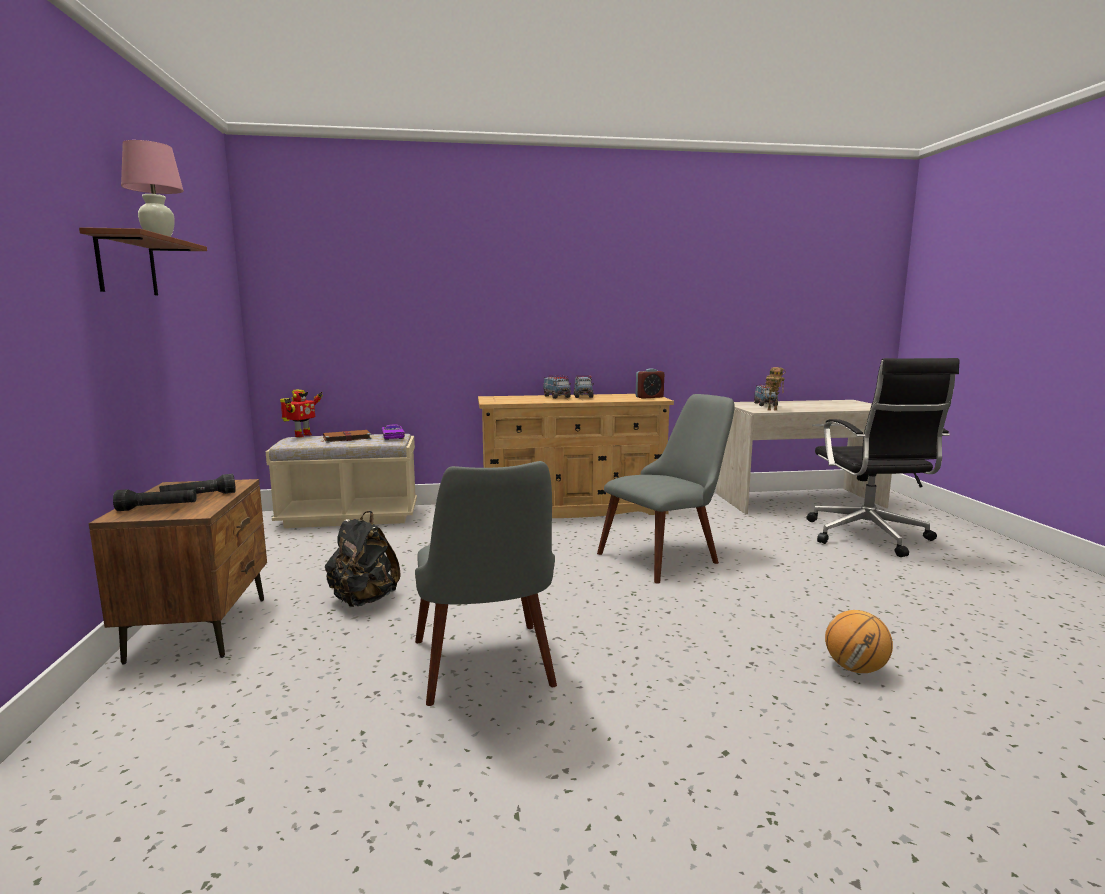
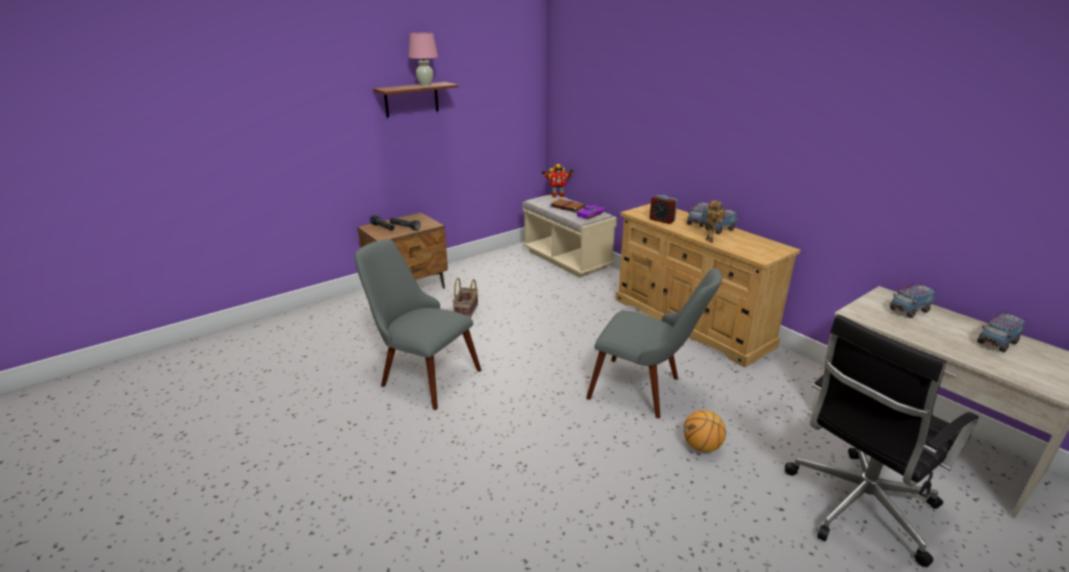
camera: 60 degrees right, 15 degrees up
black backpack [325,511,401,607] -> basket [452,278,478,318]
grey chair [415,461,557,706] -> grey chair turned 75 degrees clockwise [354,239,481,410]
alarm clock [636,368,664,399] -> alarm clock moved to [649,195,677,224]
toy robot [765,367,785,411] -> toy robot moved to [702,201,725,243]
basketball [825,610,893,673] -> basketball moved to [683,410,726,452]
none -> toy truck [977,312,1026,352]

